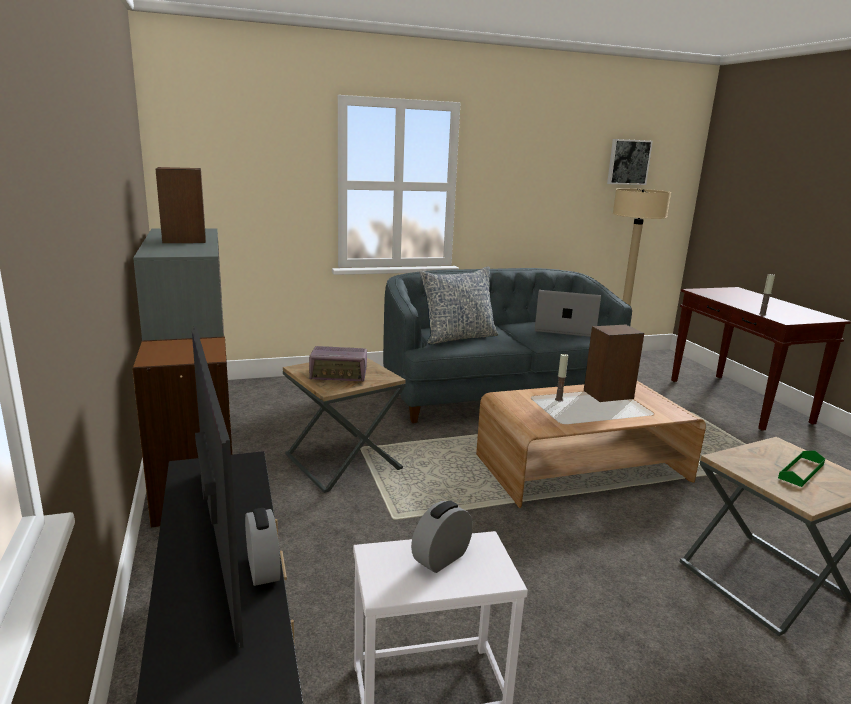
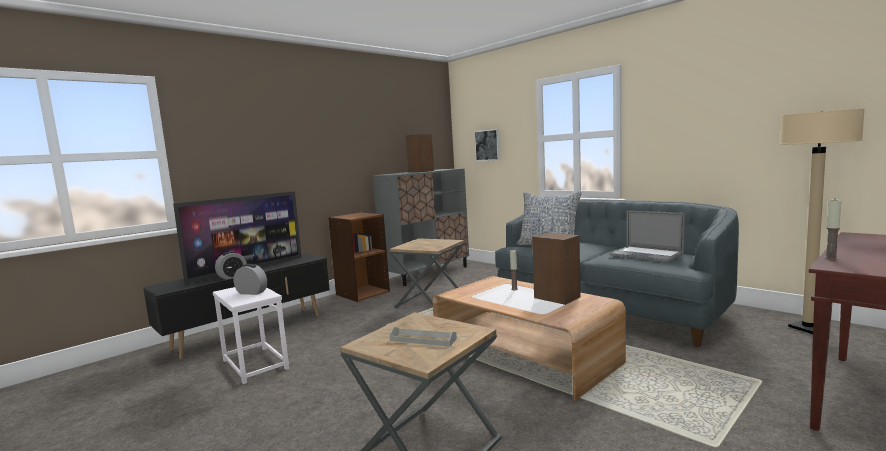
camera: 65 degrees right, 10 degrees down
radio [309,346,367,381] -> none
laptop [535,290,601,337] -> laptop turned 150 degrees clockwise [610,210,685,262]
picture [607,139,653,185] -> picture moved to [474,129,501,161]
green tray [778,450,825,487] -> grey tray [390,327,457,347]

